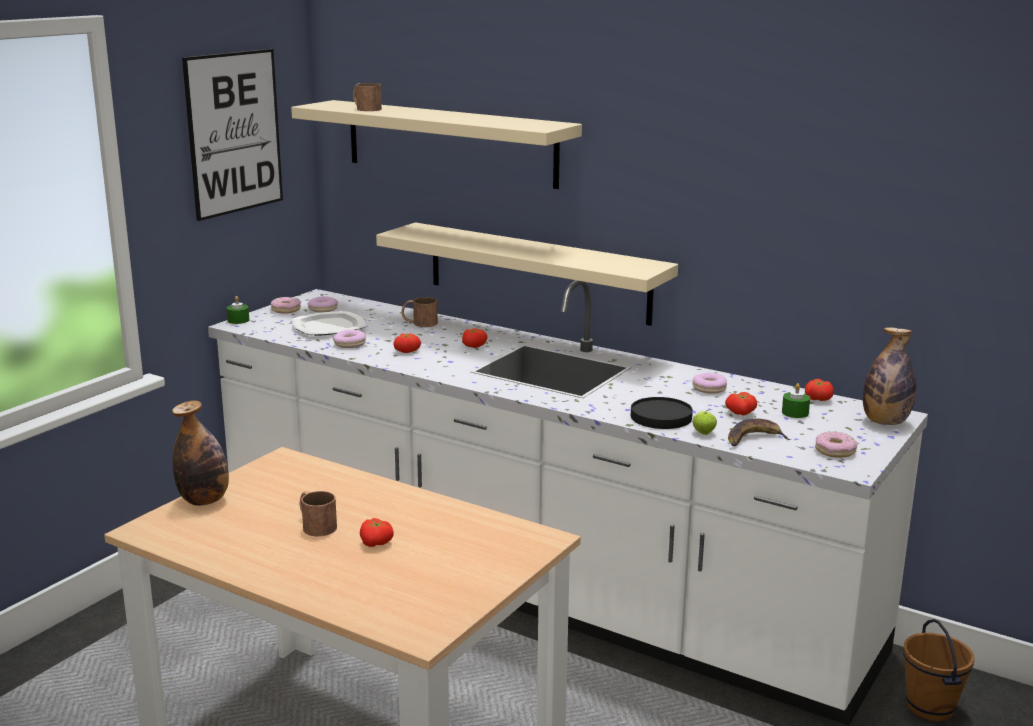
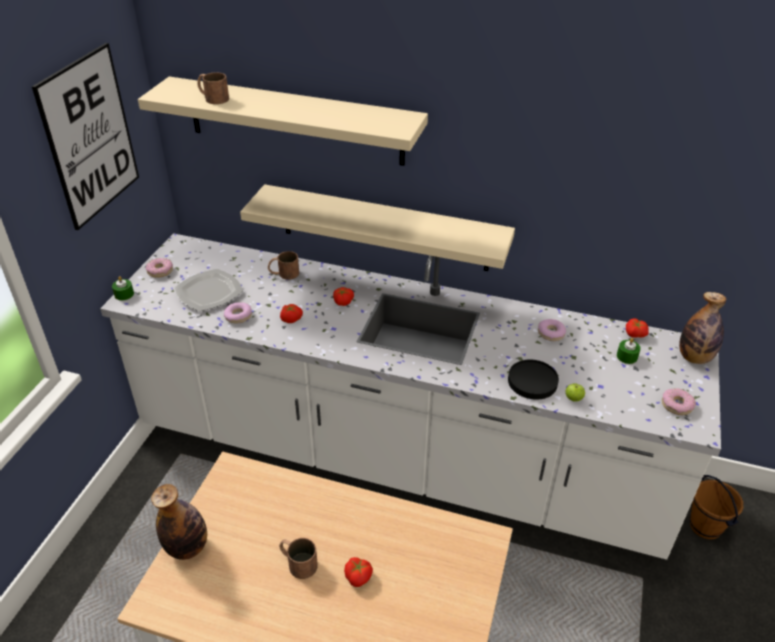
camera: 15 degrees left, 20 degrees up
donut [307,296,338,313] -> none
tomato [725,392,757,415] -> none
banana [728,418,791,446] -> none

